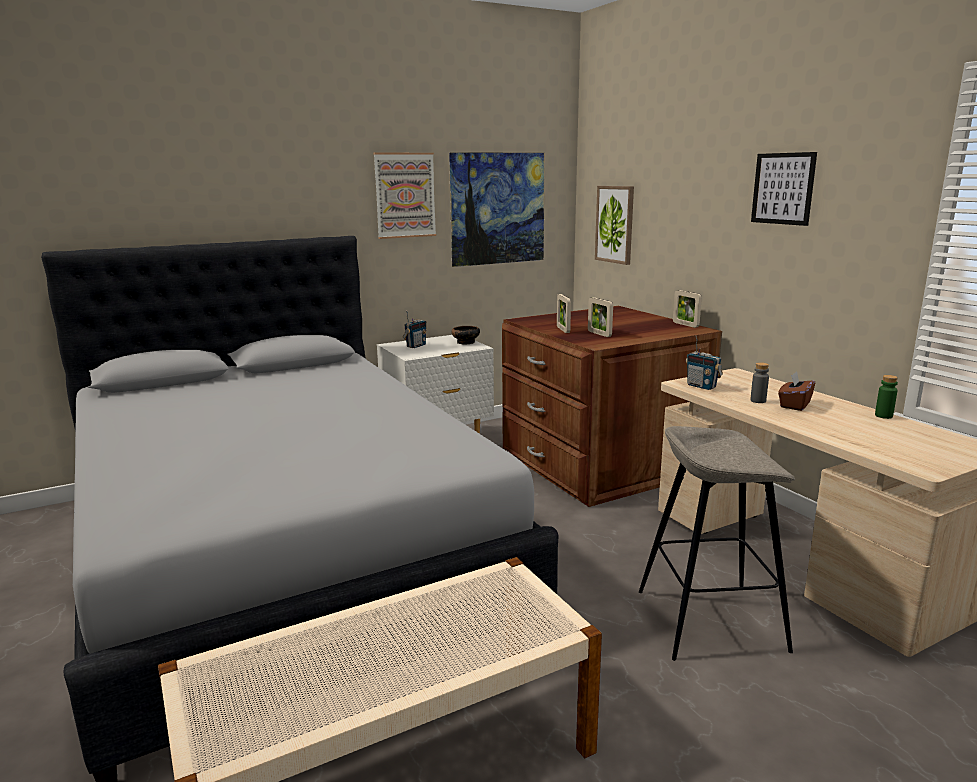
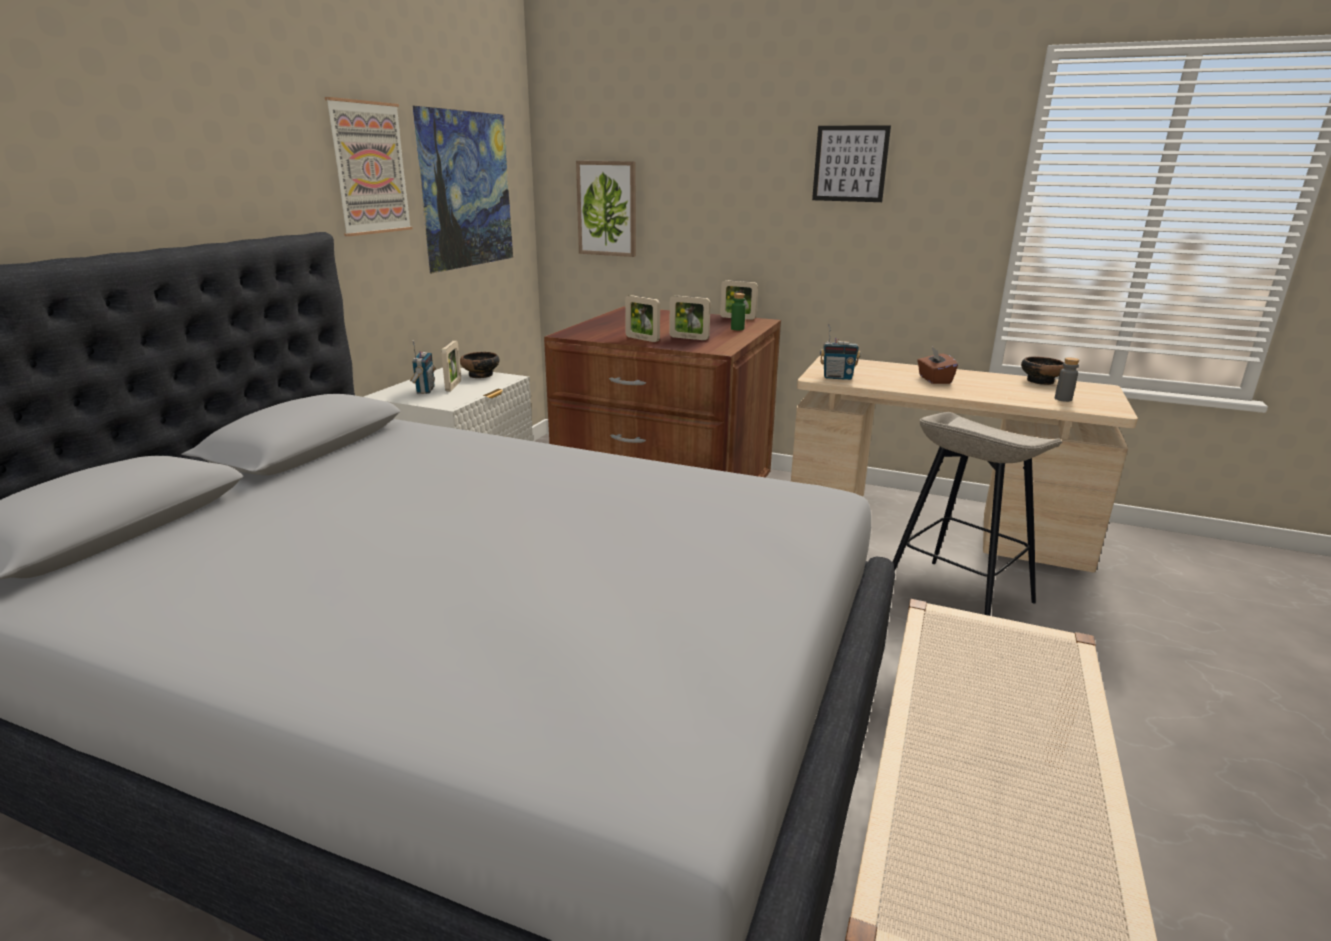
camera: 40 degrees left, 5 degrees up
grey bottle [750,362,769,403] -> grey bottle moved to [1055,357,1079,402]
green bottle [875,375,898,419] -> green bottle moved to [731,293,746,330]
none -> picture frame [441,341,461,391]
none -> bowl [1021,356,1064,385]

